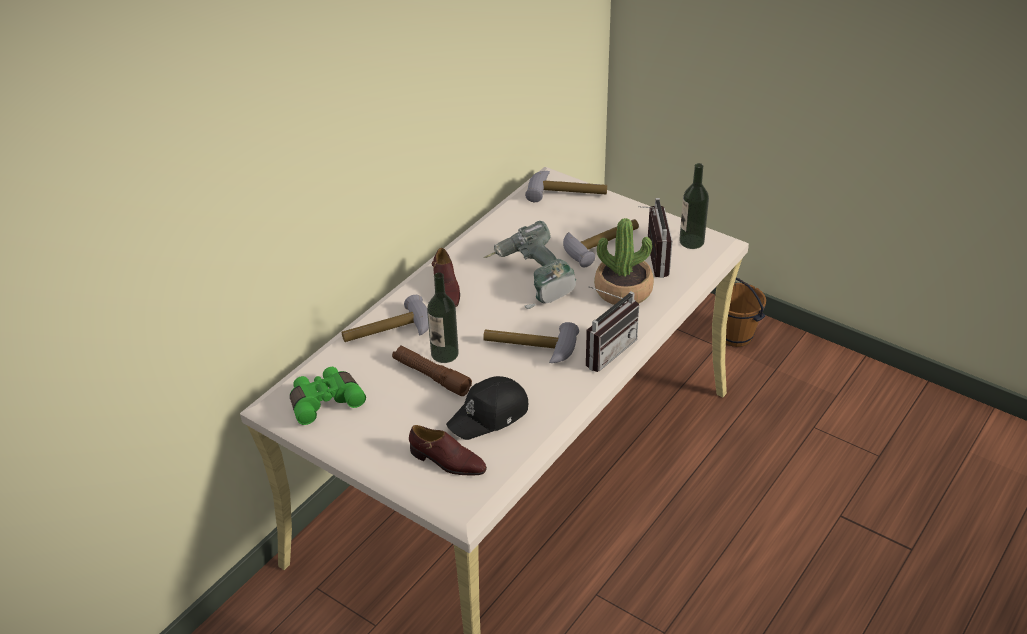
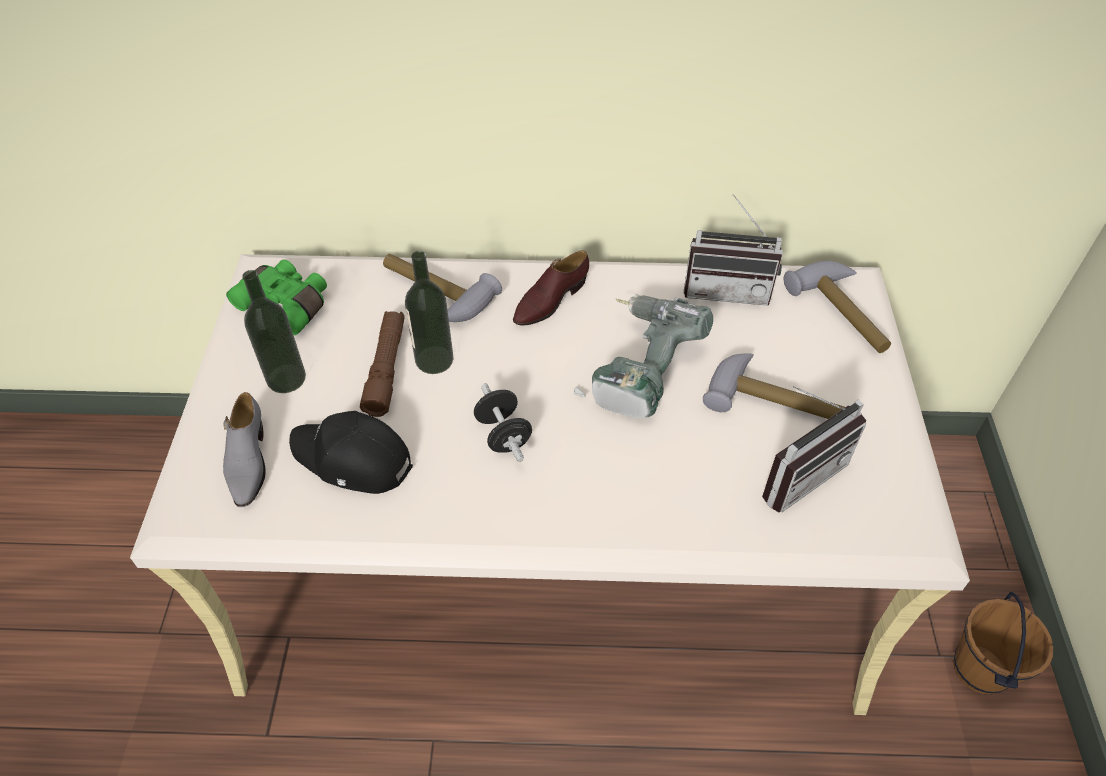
camera: 55 degrees right, 10 degrees up
brown shoe [409,425,487,475] -> grey shoe [223,392,266,507]
hammer [483,322,579,363] -> black dumbbell [474,383,532,462]
radio [586,286,639,372] -> radio moved to [684,194,783,306]
potted plant [594,218,654,305] -> none
bottle [679,163,709,249] -> bottle moved to [242,270,306,393]

